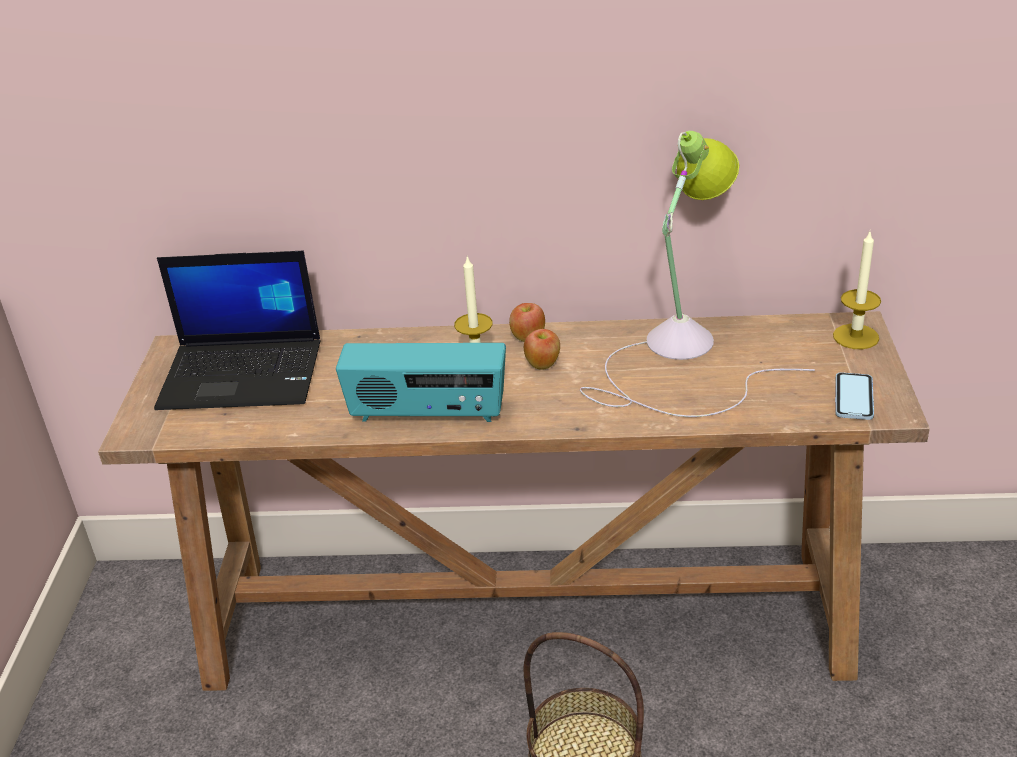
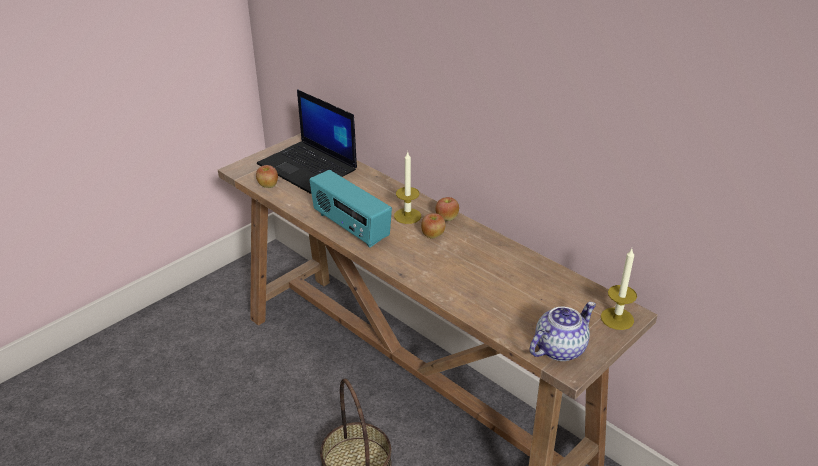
camera: 40 degrees right, 0 degrees up
table lamp [580,131,815,417] -> none
phone [835,372,874,420] -> teapot [530,302,596,361]
none -> apple [256,165,278,188]

